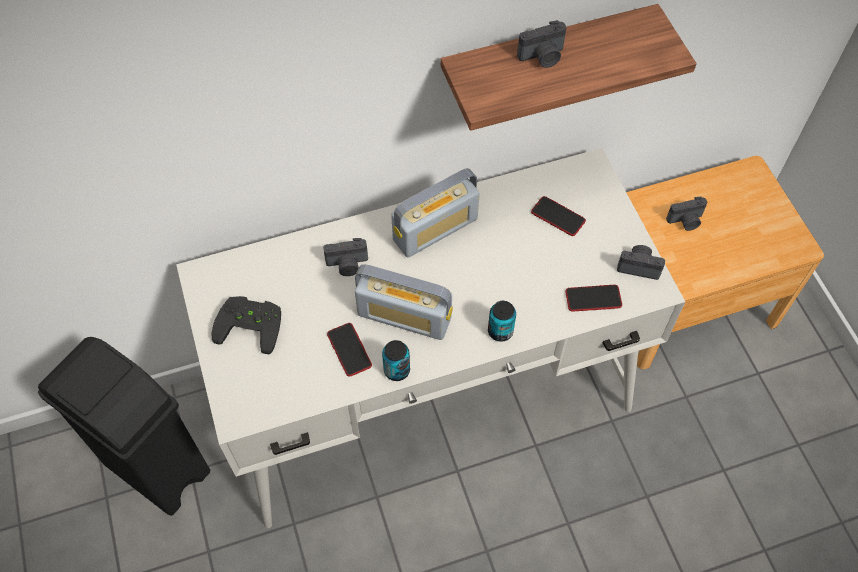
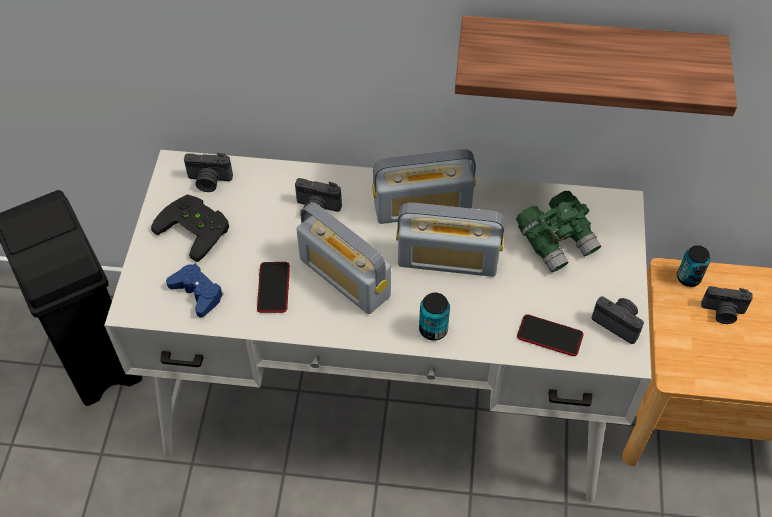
camera: 25 degrees right, 5 degrees down
can [382,340,410,381] -> can moved to [677,245,710,287]
camera [517,20,567,68] -> camera moved to [184,153,233,192]
phone [531,196,586,236] -> green binoculars [516,191,601,273]
none -> blue game controller [166,264,224,317]
none -> radio [396,203,505,277]

